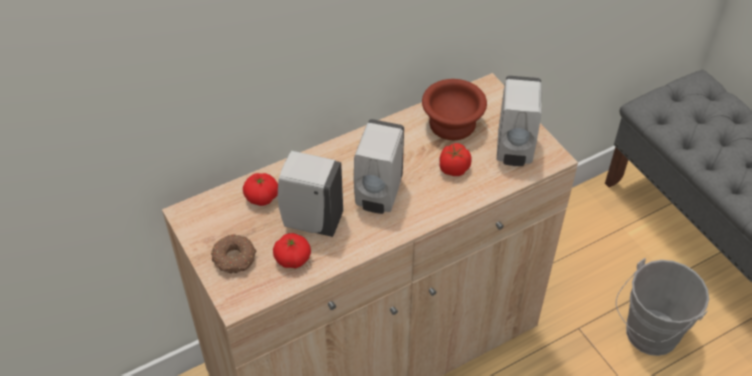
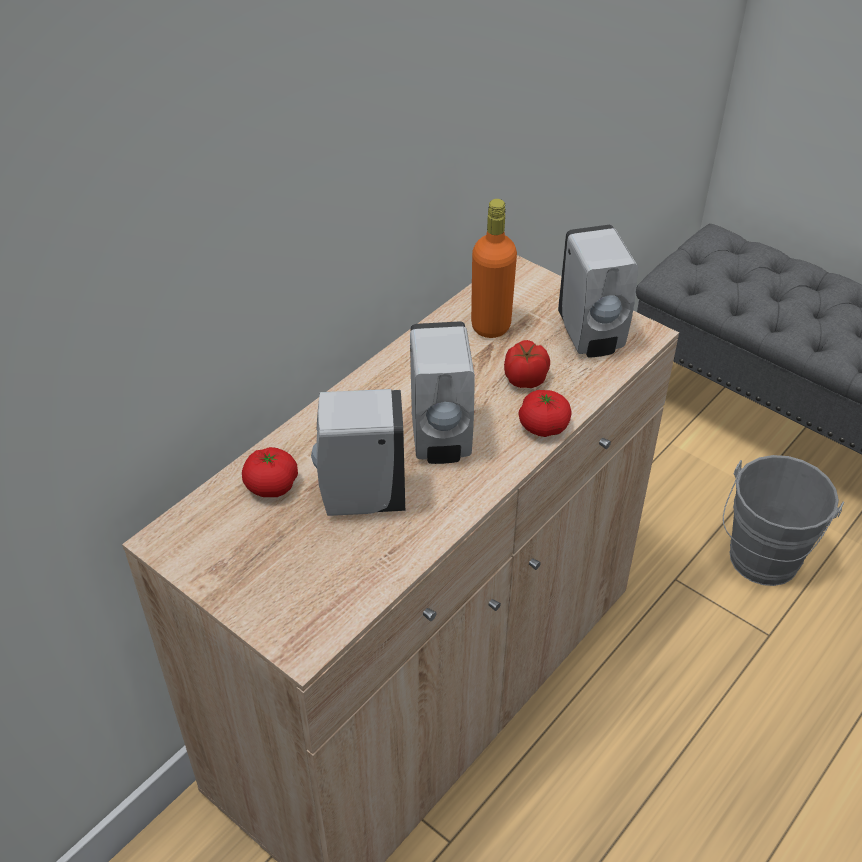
camera: 20 degrees left, 5 degrees down
donut [211,234,256,274] -> none
tomato [273,233,311,268] -> tomato moved to [519,390,572,437]
brown bowl [422,79,487,140] -> orange bottle [471,199,517,338]

